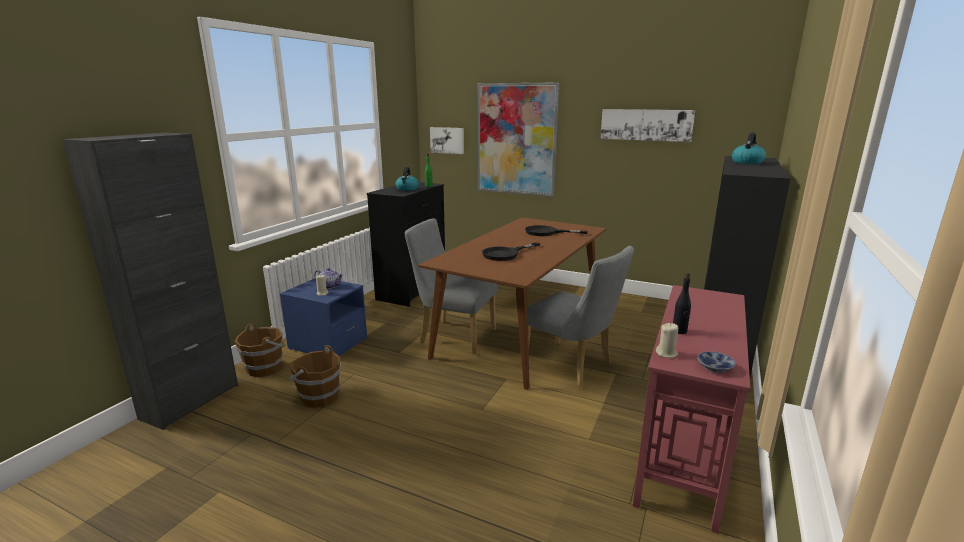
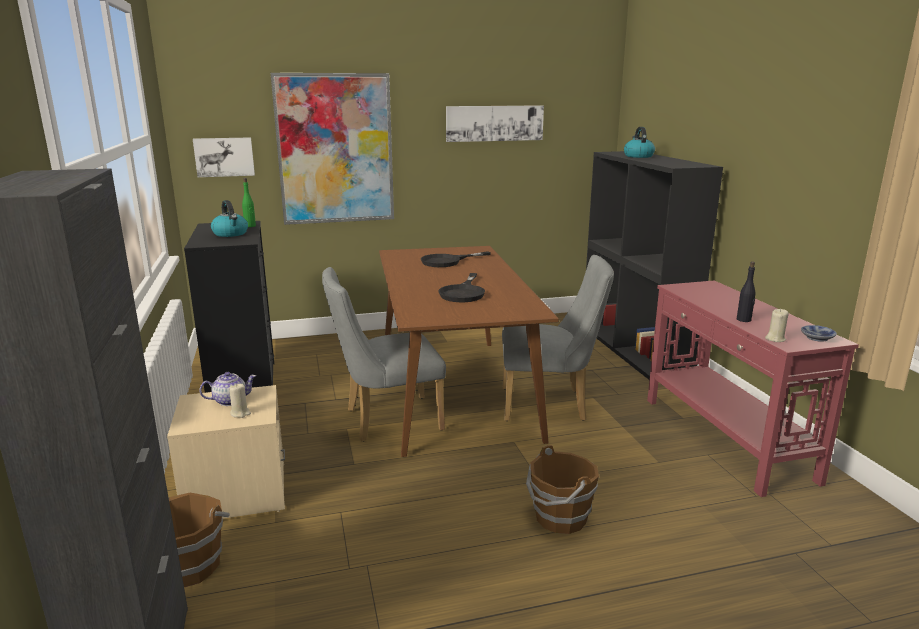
camera: 40 degrees left, 0 degrees up
blue nightstand [280,278,367,356] -> beige nightstand [167,385,285,519]
brown bucket [289,345,341,408] -> brown bucket moved to [526,445,599,534]

